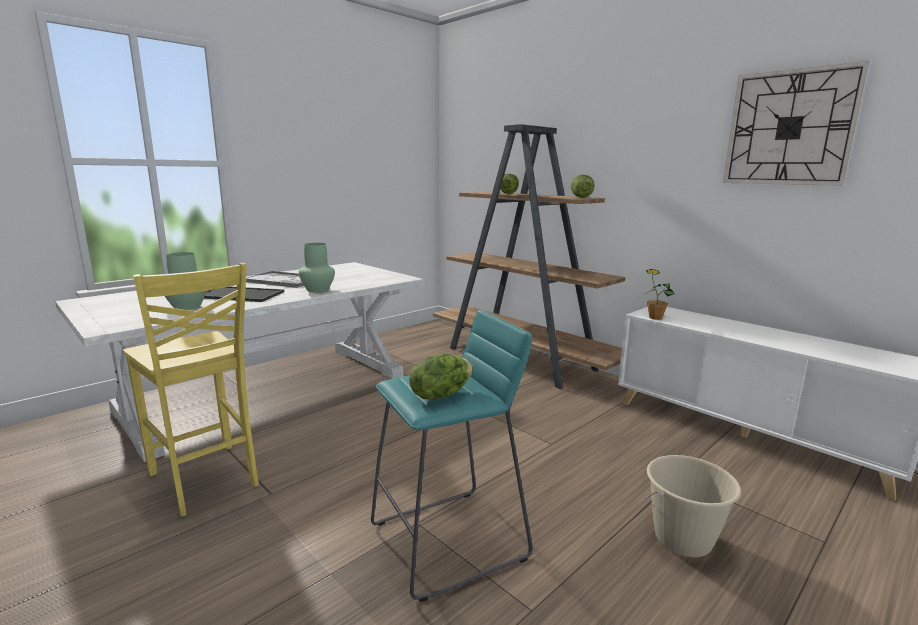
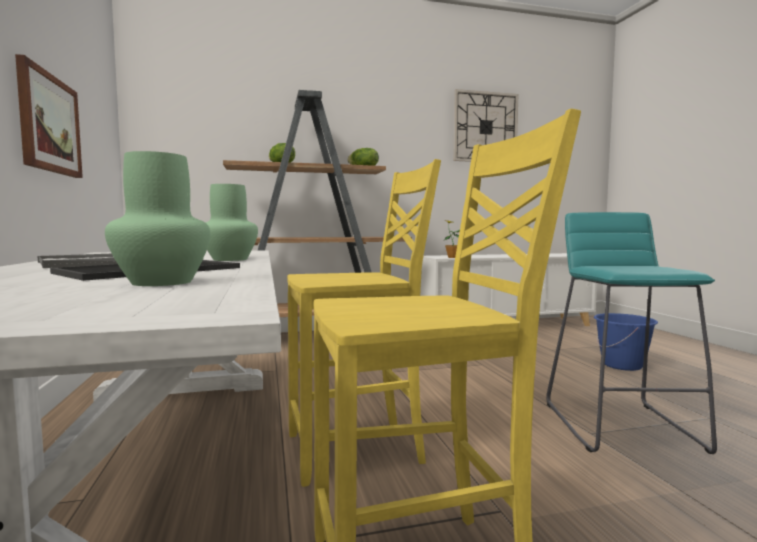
camera: 60 degrees left, 10 degrees down
lettuce [409,354,473,400] -> none
beige bucket [645,455,741,557] -> blue bucket [594,313,658,371]
none -> picture [15,54,83,178]
none -> yellow chair [287,159,441,487]

